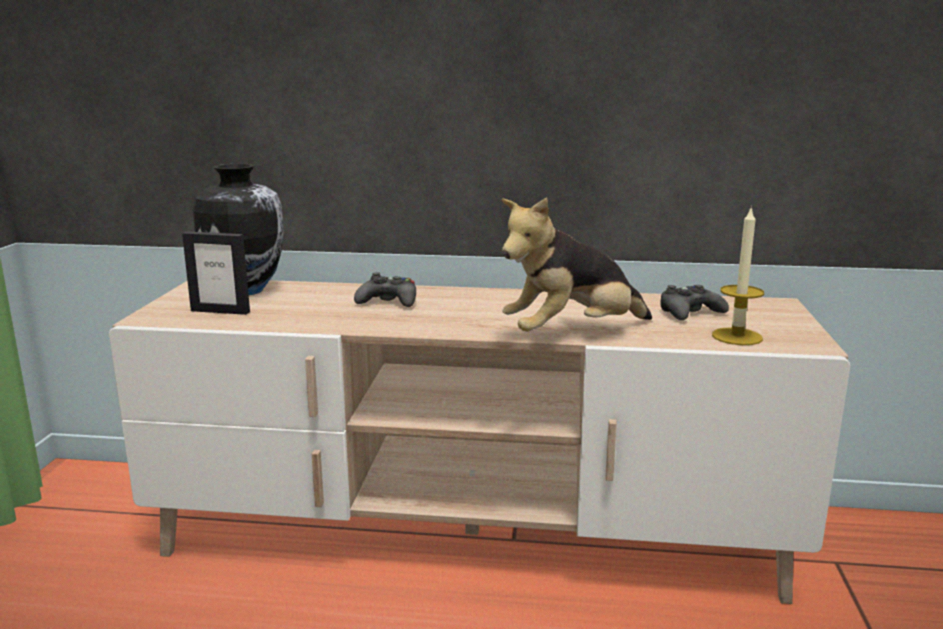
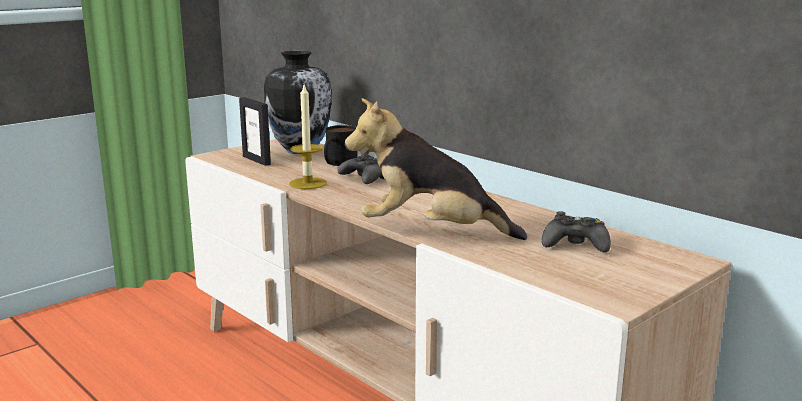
camera: 40 degrees right, 0 degrees up
candle [712,206,764,345] -> candle moved to [289,85,327,189]
none -> mug [324,125,357,166]

